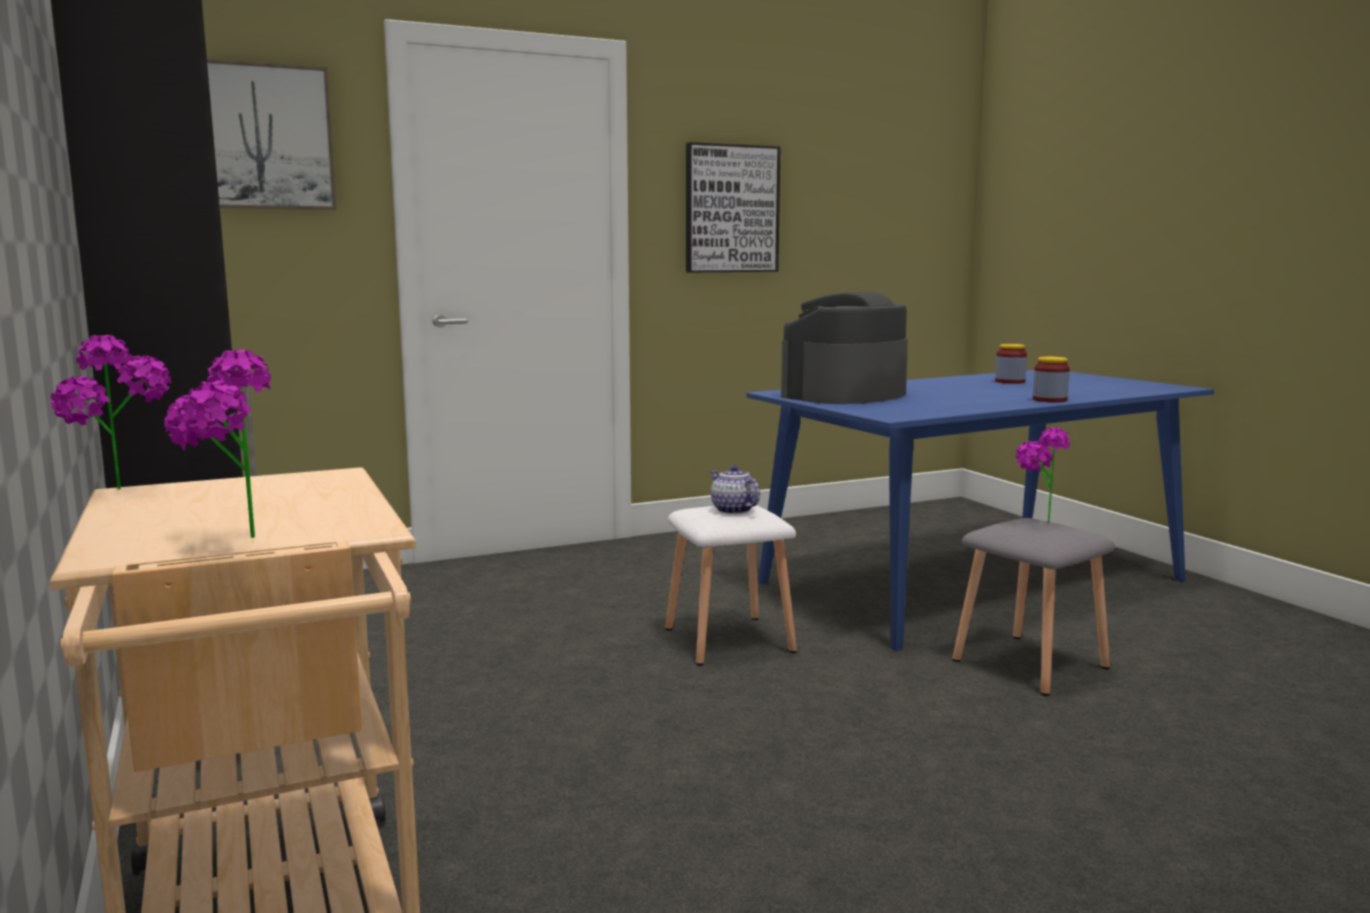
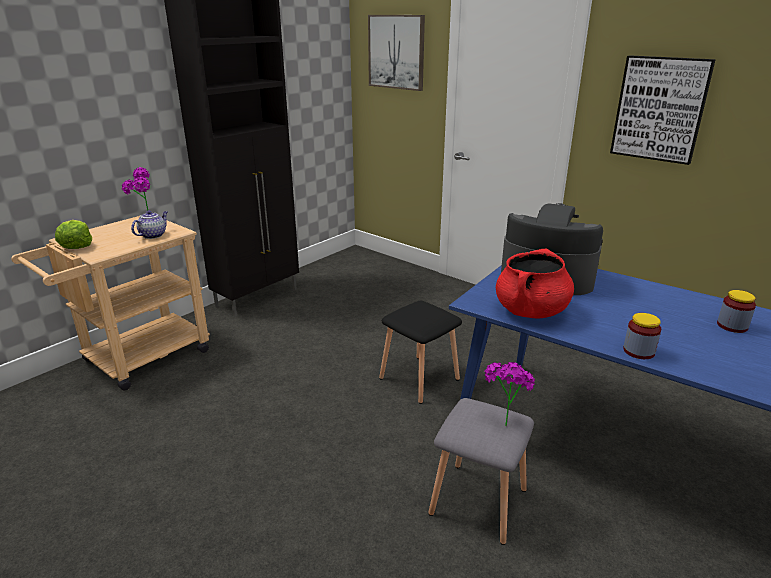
camera: 65 degrees right, 15 degrees up
potted plant [164,350,271,538] -> lettuce [55,220,92,249]
white stool [665,505,797,665] -> black stool [379,301,462,404]
teapot [710,465,760,514] -> teapot moved to [131,210,168,239]
none -> red cooking pot [496,249,574,319]

